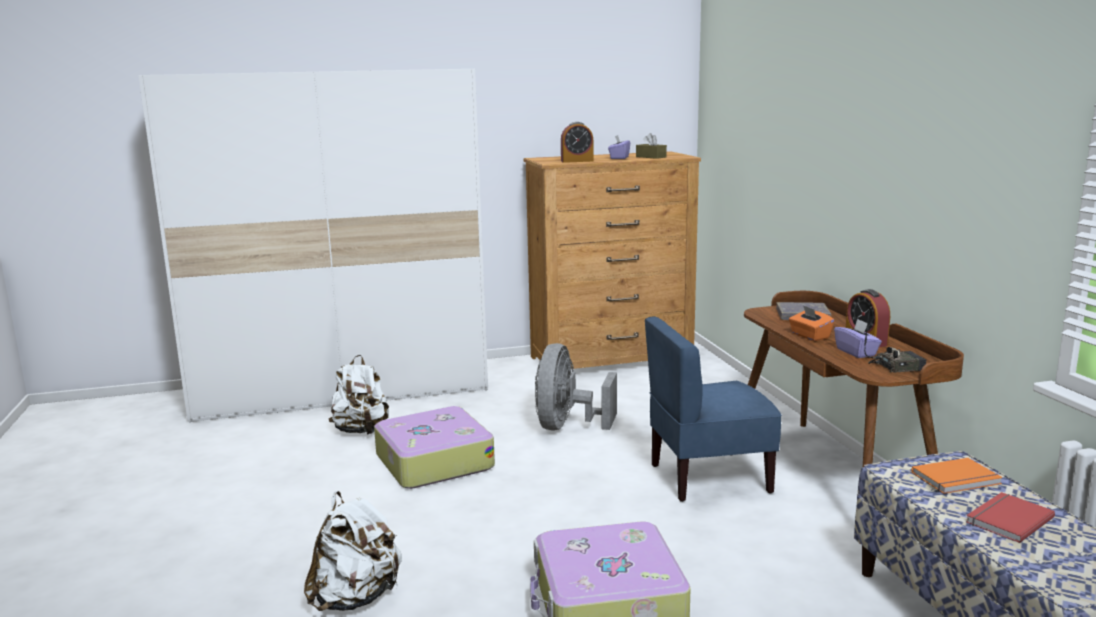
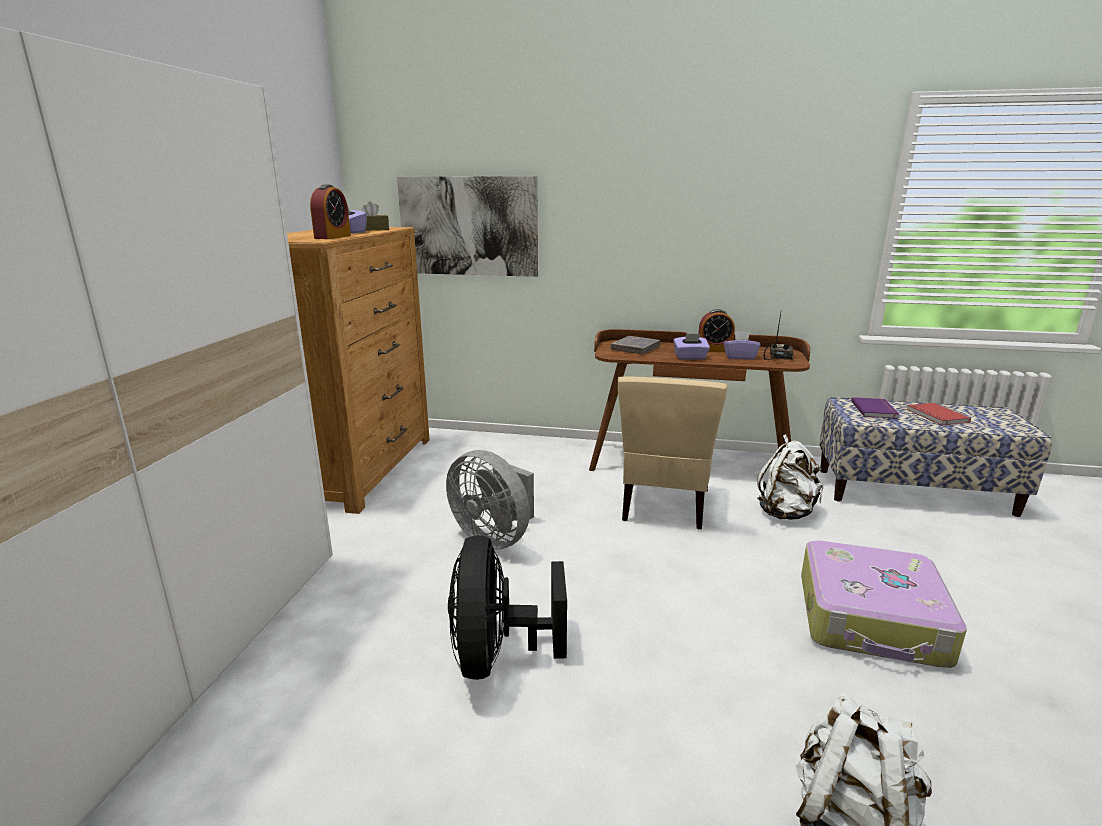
camera: 65 degrees left, 5 degrees up
white backpack [329,355,389,434] -> white backpack moved to [757,434,823,520]
suitcase [374,406,495,489] -> black fan [448,535,567,680]
blue chair [645,316,782,502] -> beige chair [618,377,728,530]
orange tissue box [789,305,834,341] -> purple tissue box [673,333,710,360]
orange book [911,458,1003,494] -> purple book [851,397,899,419]
none -> picture [397,176,538,277]

